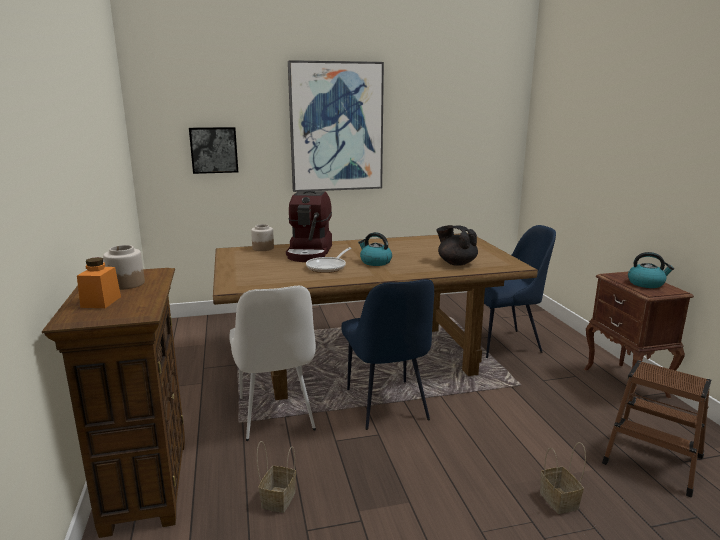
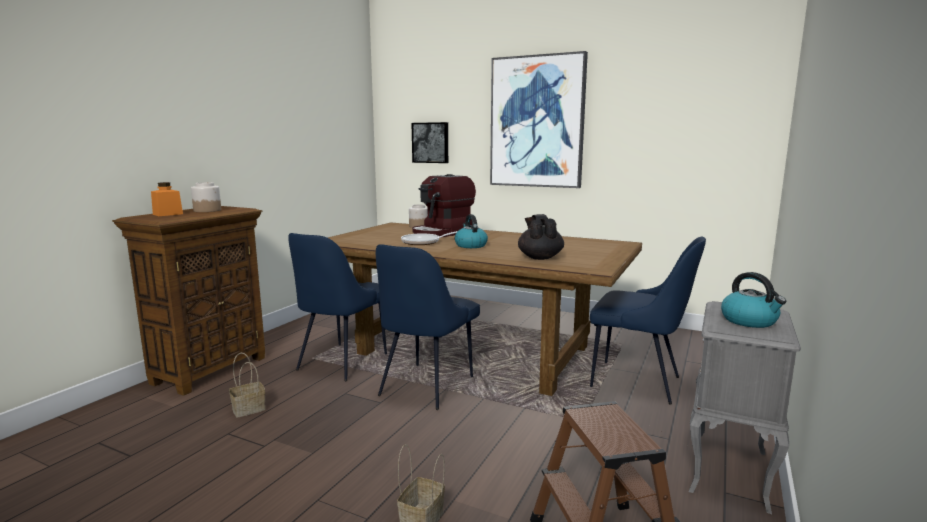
camera: 40 degrees right, 5 degrees down
white chair [229,286,316,441] -> blue chair [288,233,387,381]
brown nightstand [584,271,694,399] -> grey nightstand [688,301,801,514]

